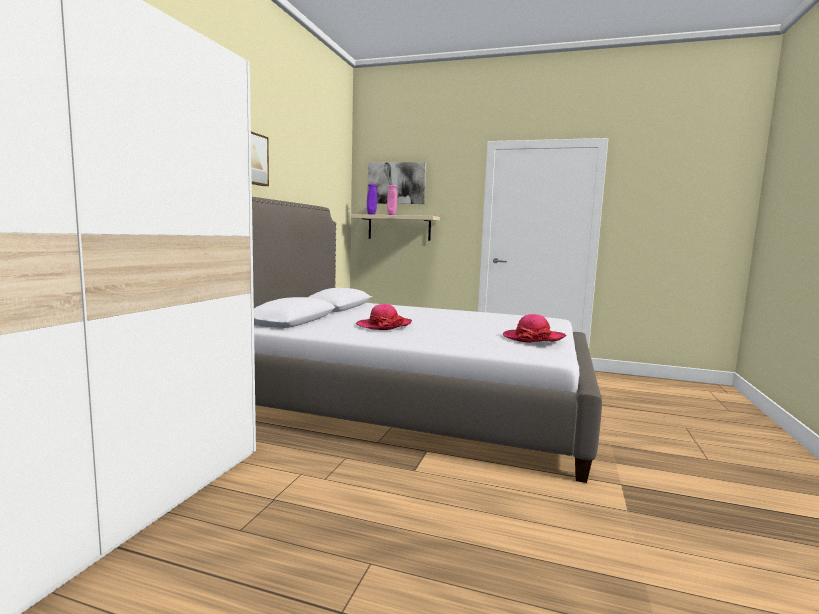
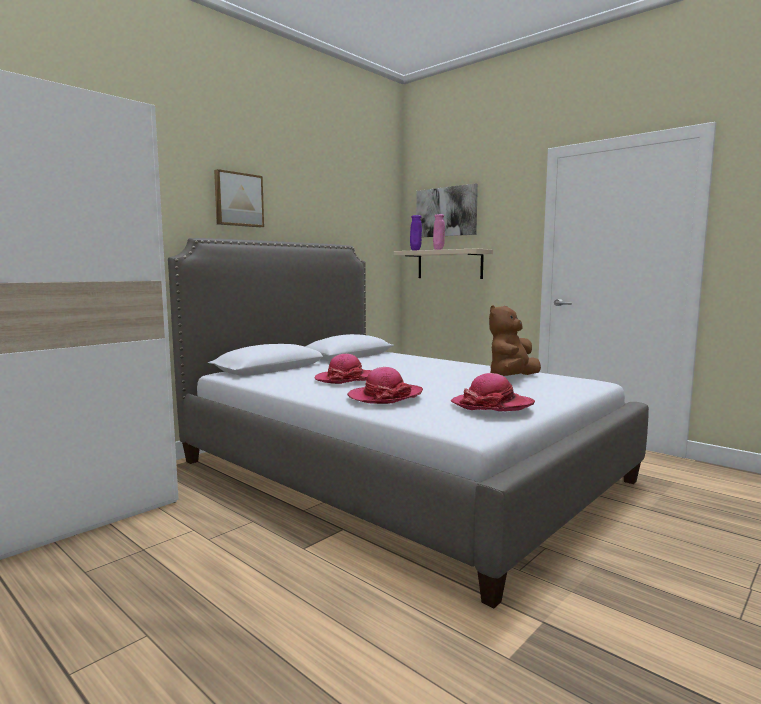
camera: 25 degrees right, 0 degrees up
none -> hat [347,367,423,404]
none -> brown plush toy [489,305,541,376]

